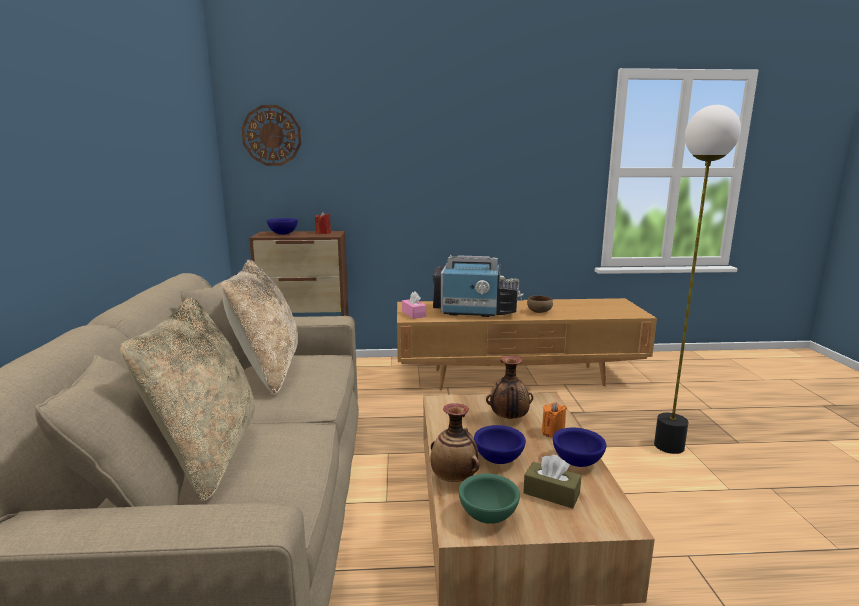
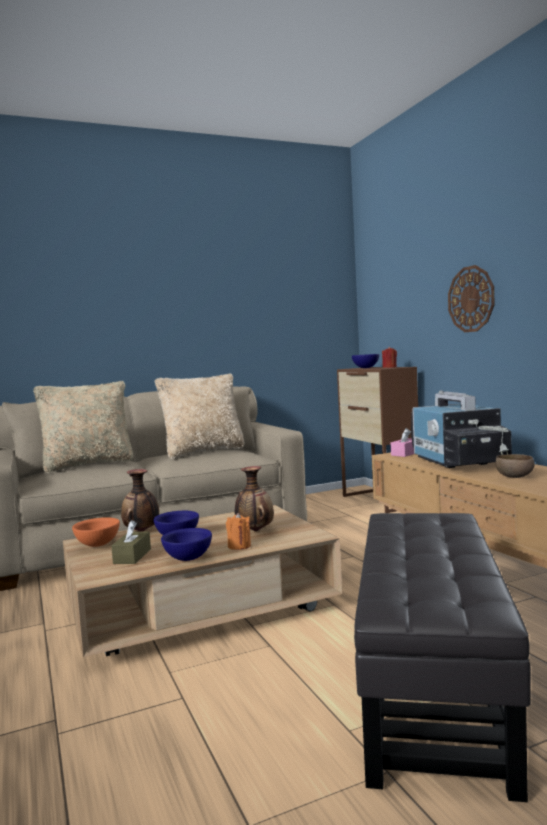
camera: 70 degrees right, 10 degrees down
wall clock [241,105,301,166] -> wall clock moved to [448,265,495,332]
green bowl [459,474,520,524] -> orange bowl [72,517,120,547]
floor lamp [654,105,741,454] -> black ottoman [354,513,531,802]

